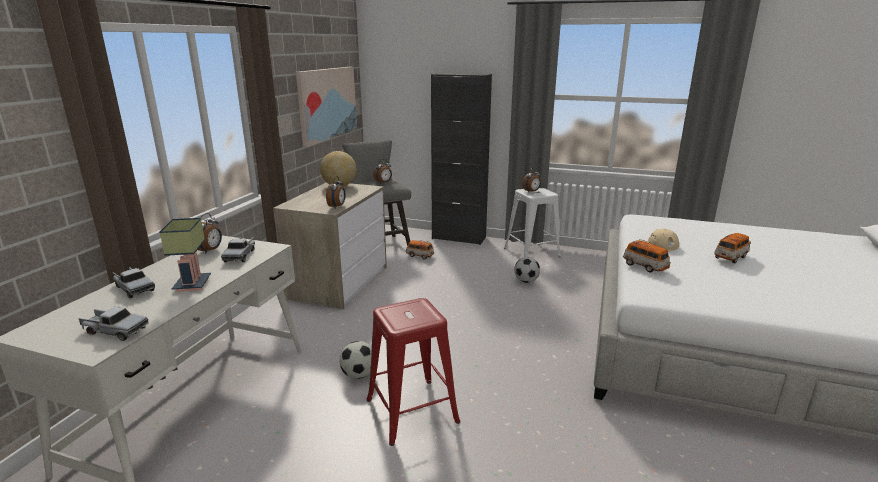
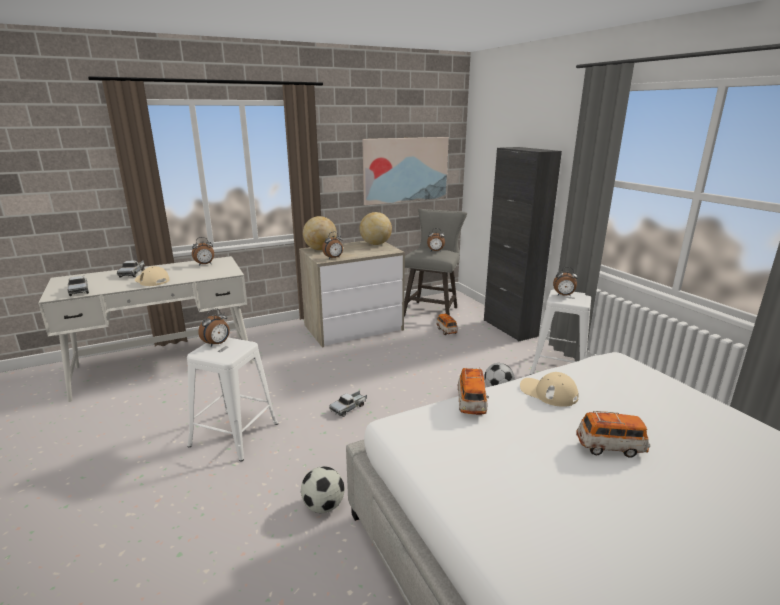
camera: 45 degrees right, 0 degrees up
table lamp [159,218,211,292] -> beige cap [135,266,170,286]
toy truck [221,237,255,262] -> toy truck moved to [329,390,367,417]
football [340,341,372,379] -> football moved to [301,466,345,513]
red stool [367,298,460,446] -> white stool [187,337,279,462]
none -> alarm clock [198,308,230,347]
none -> globe [303,216,337,250]

